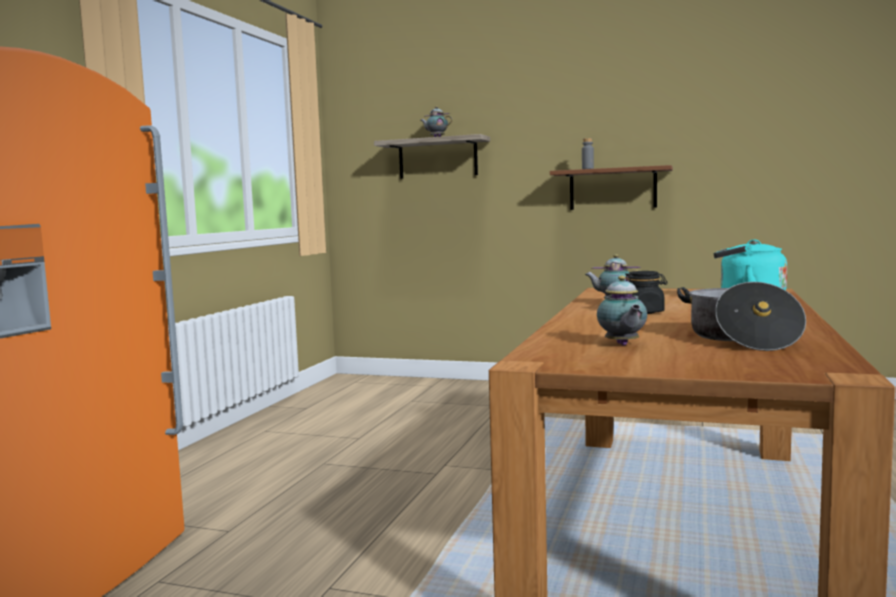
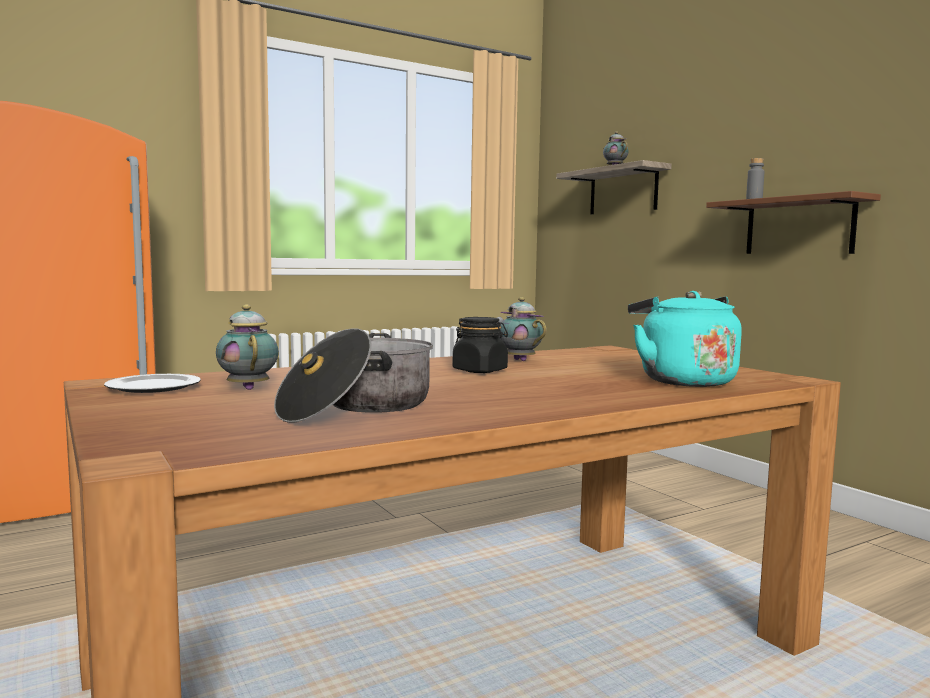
camera: 40 degrees right, 0 degrees up
teapot [597,276,647,346] -> teapot turned 120 degrees clockwise [216,304,279,390]
none -> plate [104,374,201,393]

